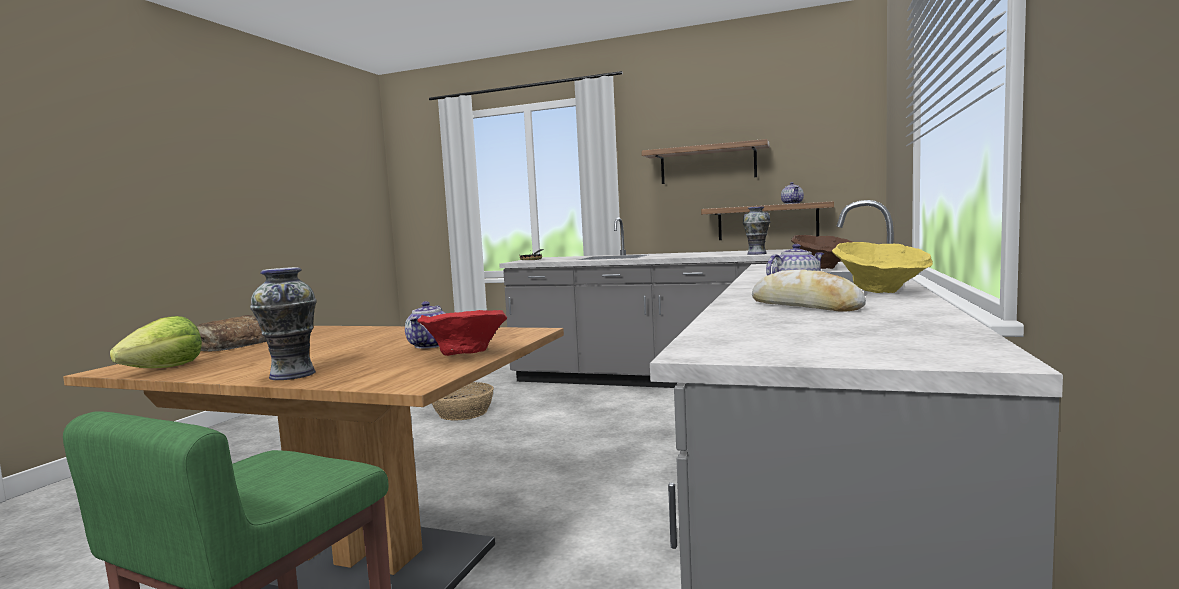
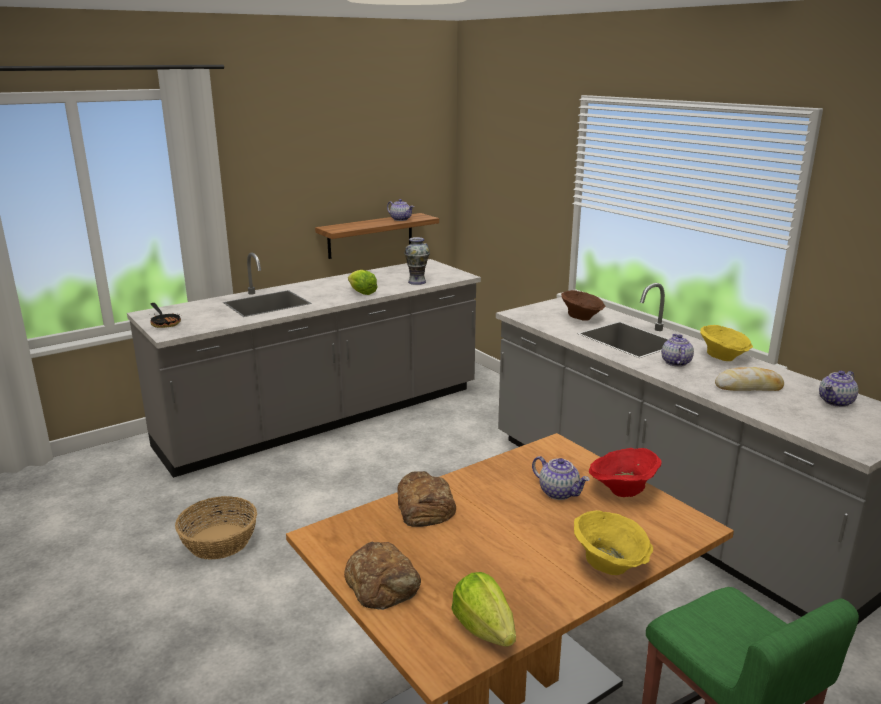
camera: 55 degrees left, 15 degrees up
vase [250,267,317,380] -> yellow bowl [574,510,653,575]
shelf [642,139,769,184] -> none
none -> lettuce [348,270,377,295]
none -> bread [397,471,456,527]
none -> teapot [819,371,858,407]

